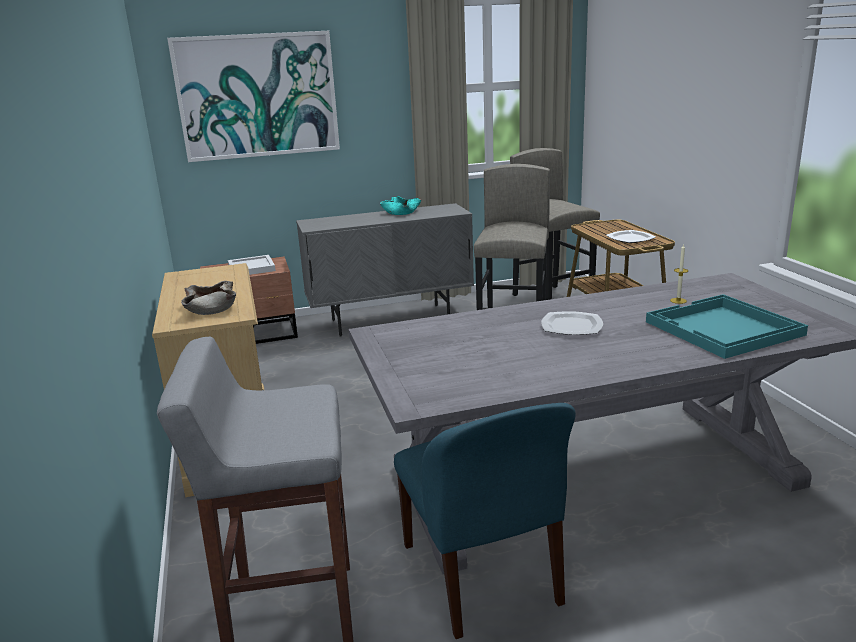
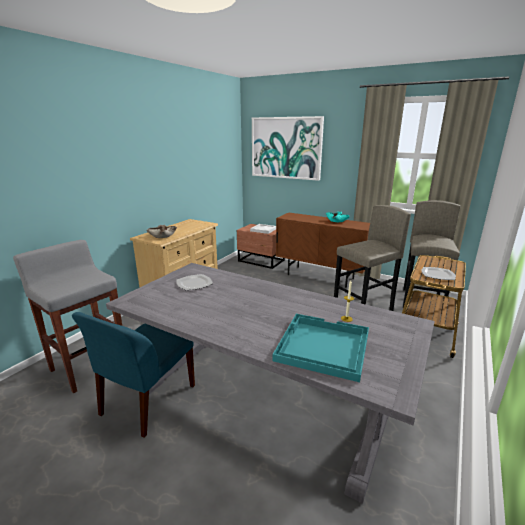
camera: 45 degrees right, 0 degrees up
grey cabinet [296,203,474,337] -> brown cabinet [276,213,370,288]
plate [541,311,603,335] -> plate moved to [177,274,213,290]

